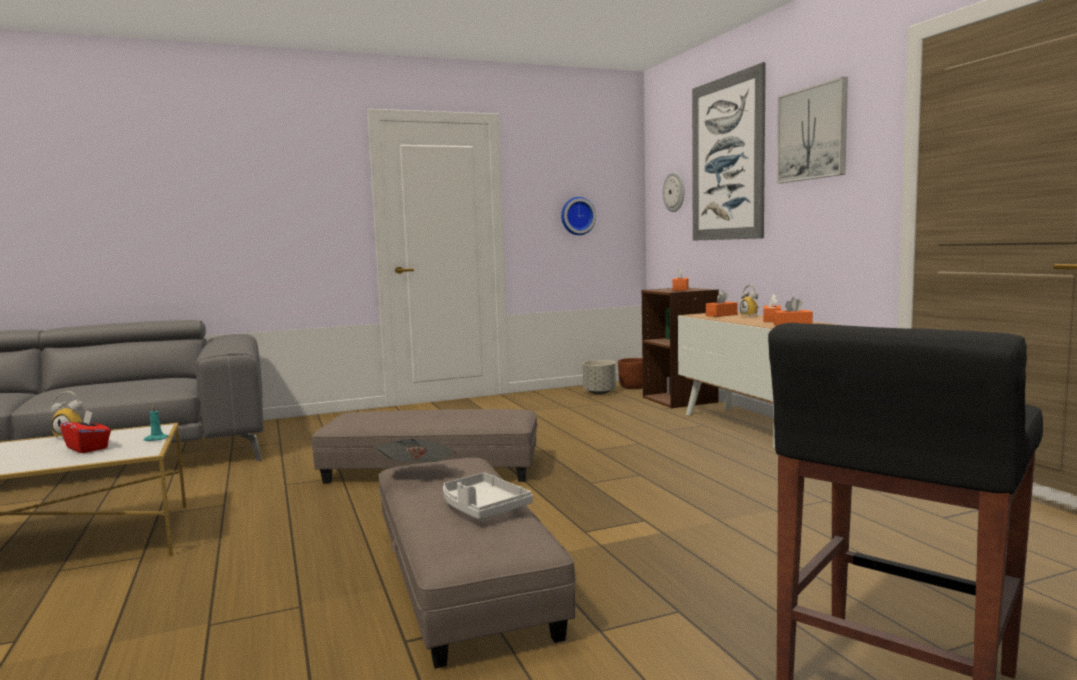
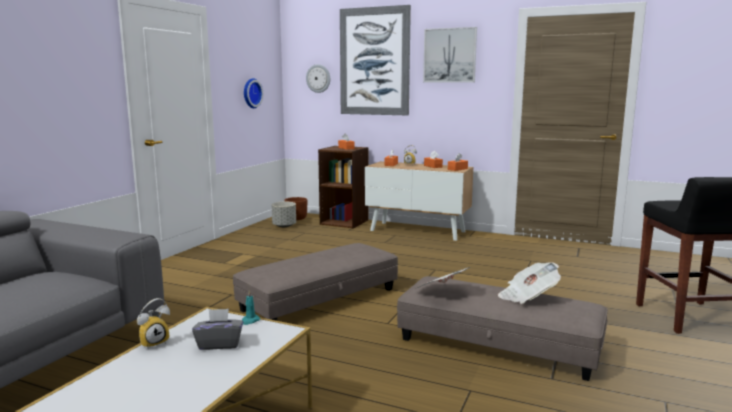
camera: 45 degrees left, 5 degrees up
red tissue box [60,410,111,453] -> grey tissue box [192,309,243,350]
grey tray [443,473,533,520] -> newspaper [498,262,561,304]

